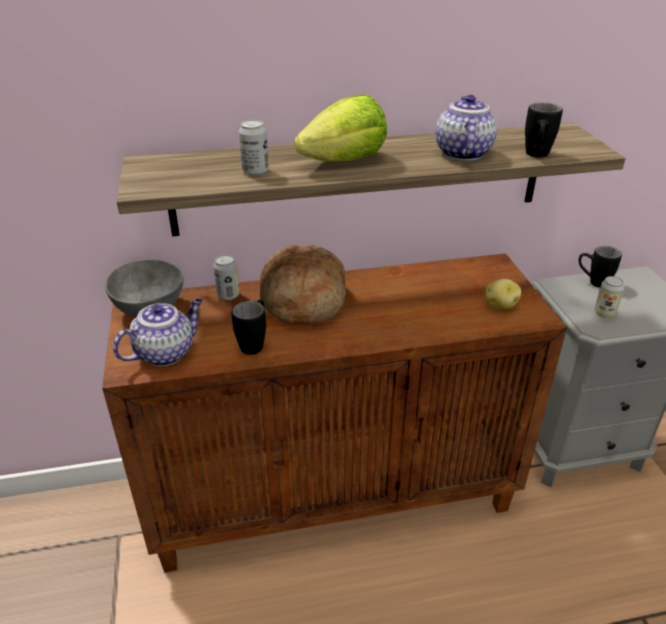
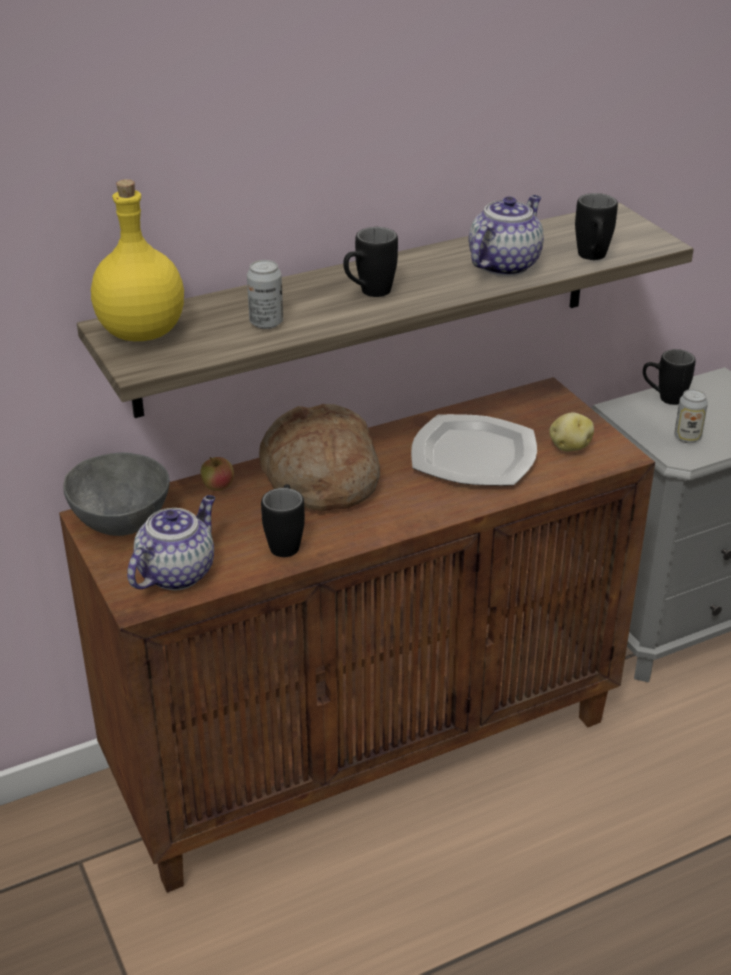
camera: 15 degrees left, 0 degrees up
can [213,255,240,300] -> apple [200,457,234,491]
lettuce [295,95,387,161] -> black mug [343,227,398,297]
teapot [435,95,497,161] -> teapot turned 45 degrees clockwise [469,195,544,276]
none -> yellow bottle [91,179,184,341]
none -> plate [411,414,537,486]

